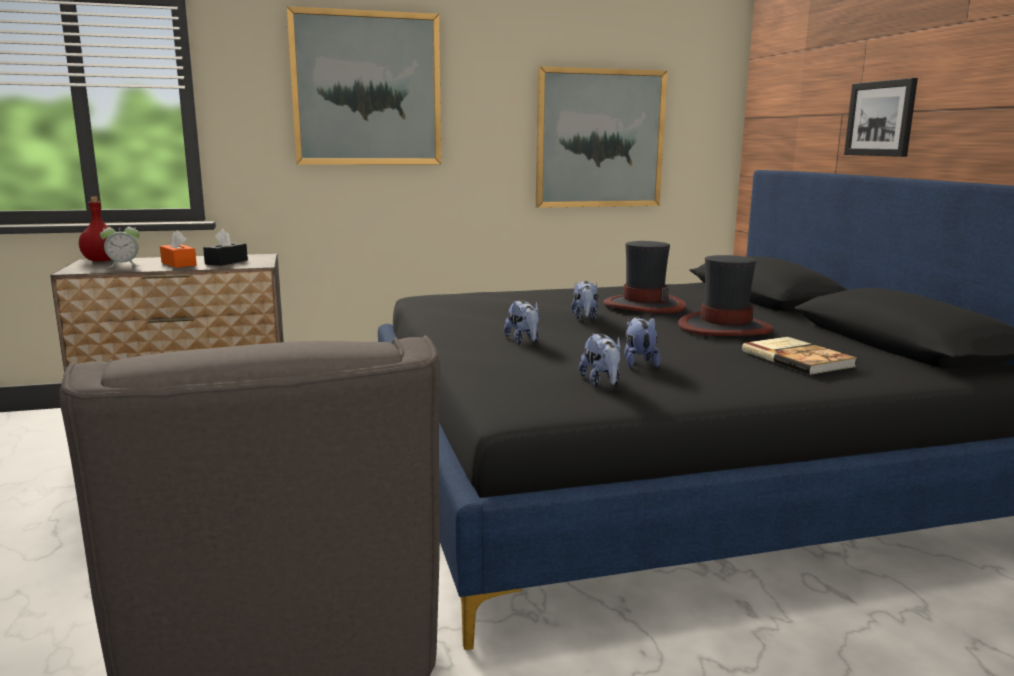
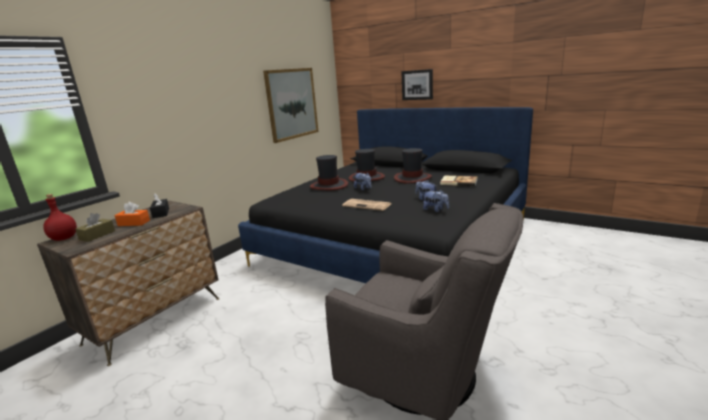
camera: 40 degrees left, 5 degrees up
alarm clock [100,222,140,268] -> brown tissue box [75,213,115,242]
picture [287,6,441,164] -> none
plush toy [504,300,539,344] -> newspaper [342,199,391,211]
none -> hat [310,155,348,190]

